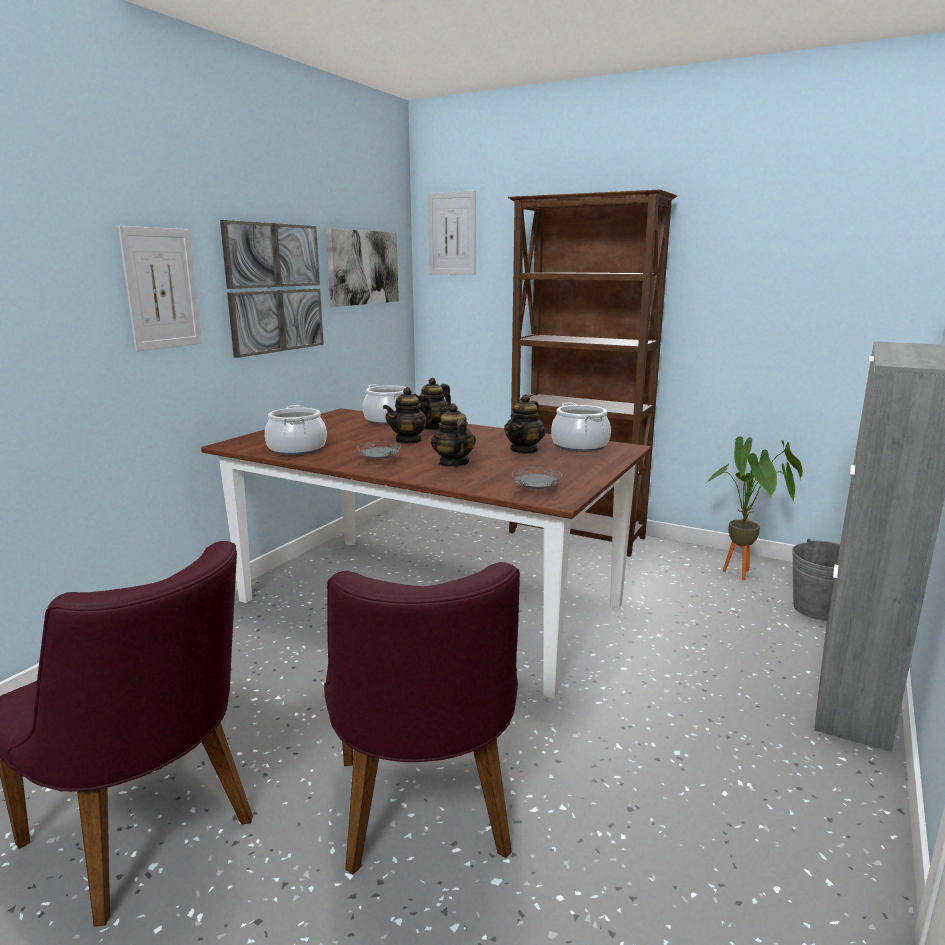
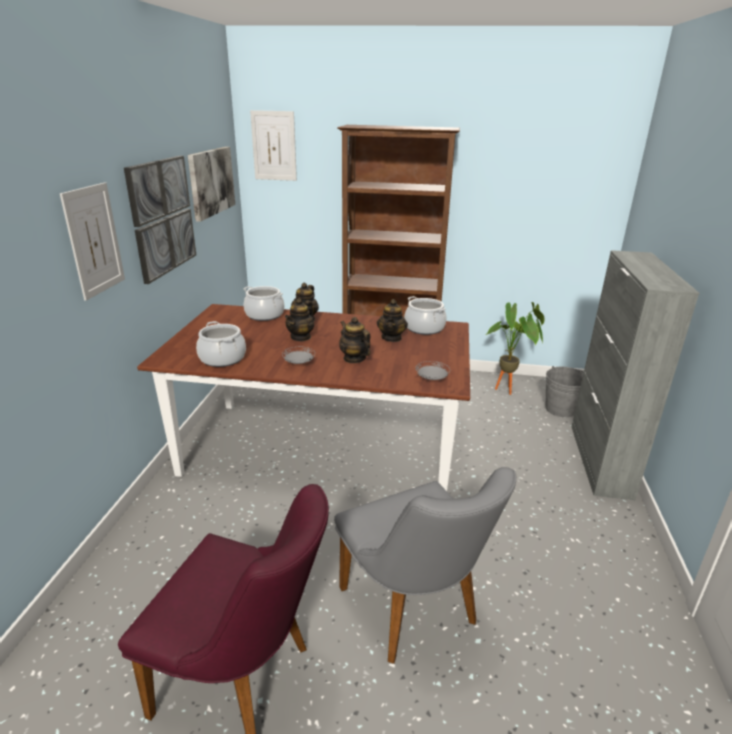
camera: 20 degrees left, 10 degrees up
purple chair [324,562,520,875] -> grey chair [334,467,516,664]

